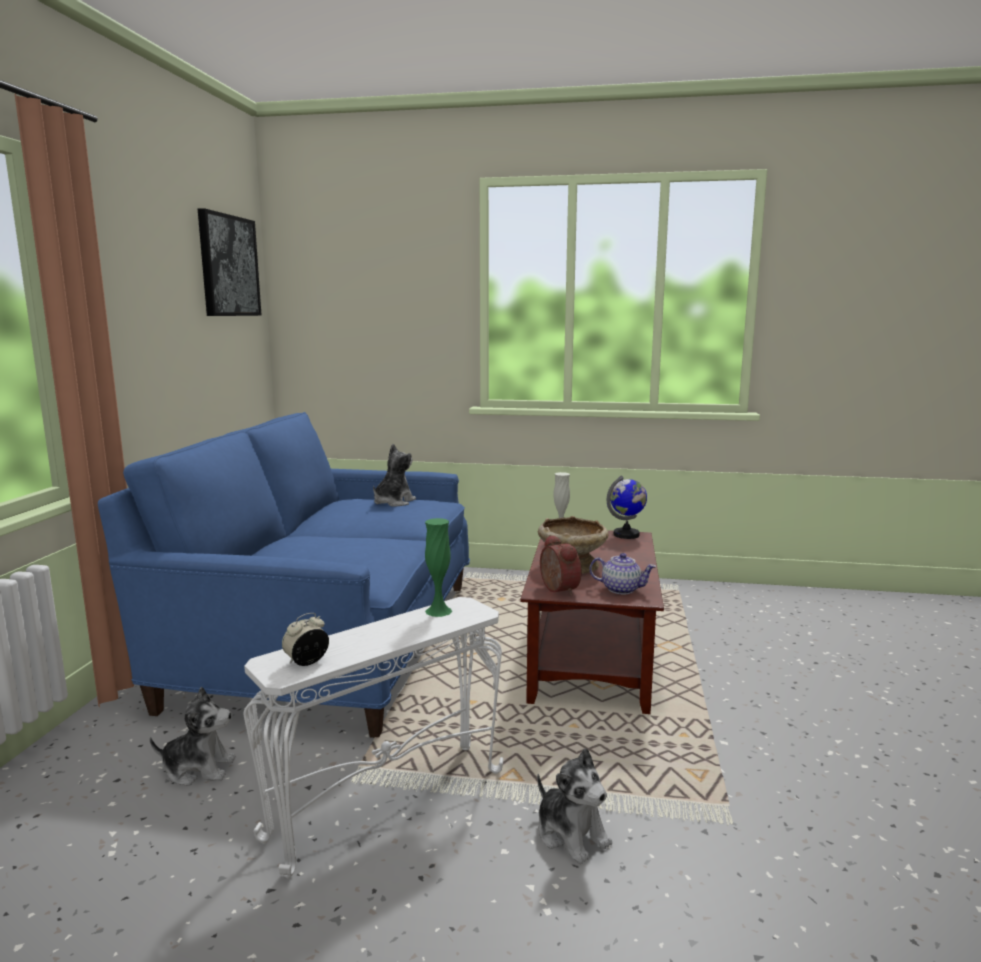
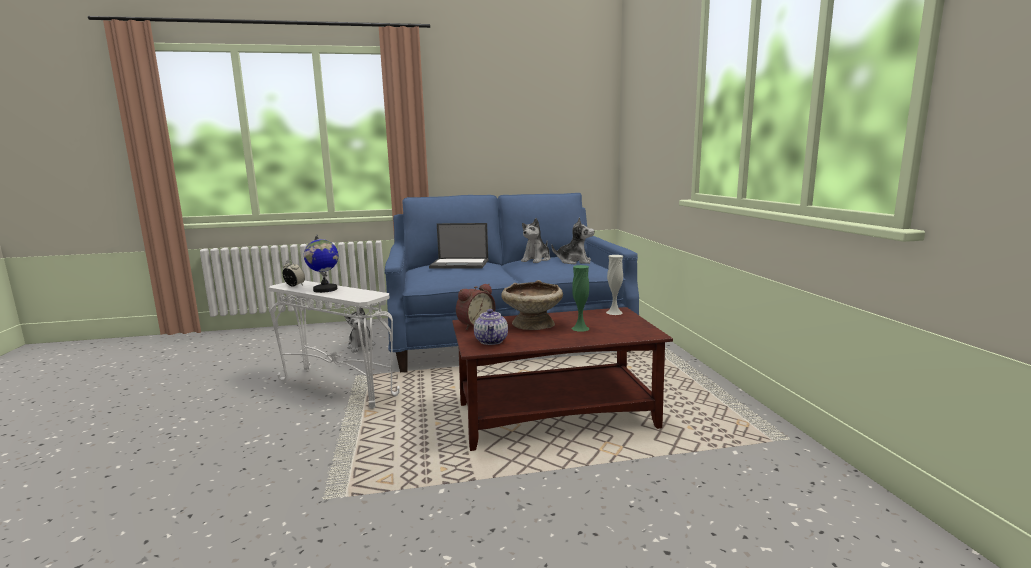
camera: 70 degrees right, 0 degrees up
picture [198,208,262,316] -> none
green vase [425,518,452,617] -> green vase moved to [572,265,590,332]
plush toy [537,748,612,864] -> plush toy moved to [521,218,550,263]
globe [607,475,647,539] -> globe moved to [304,234,338,293]
none -> laptop [429,223,488,269]

